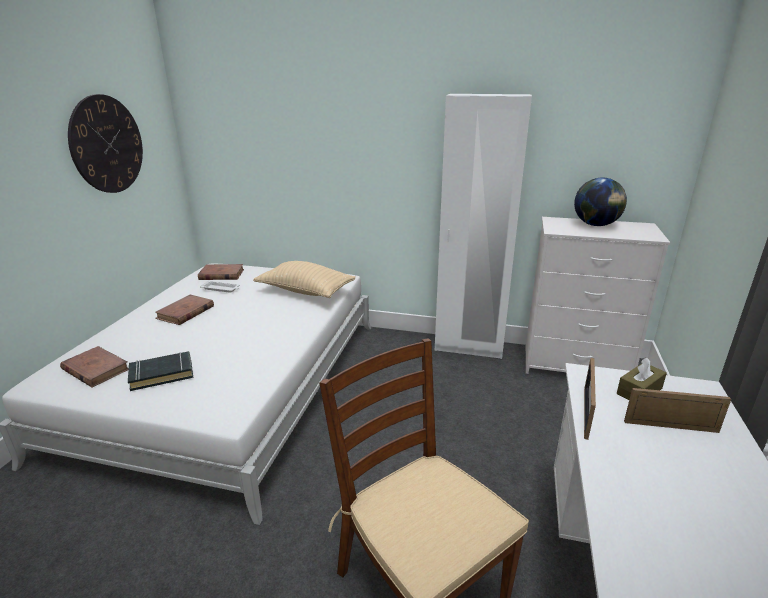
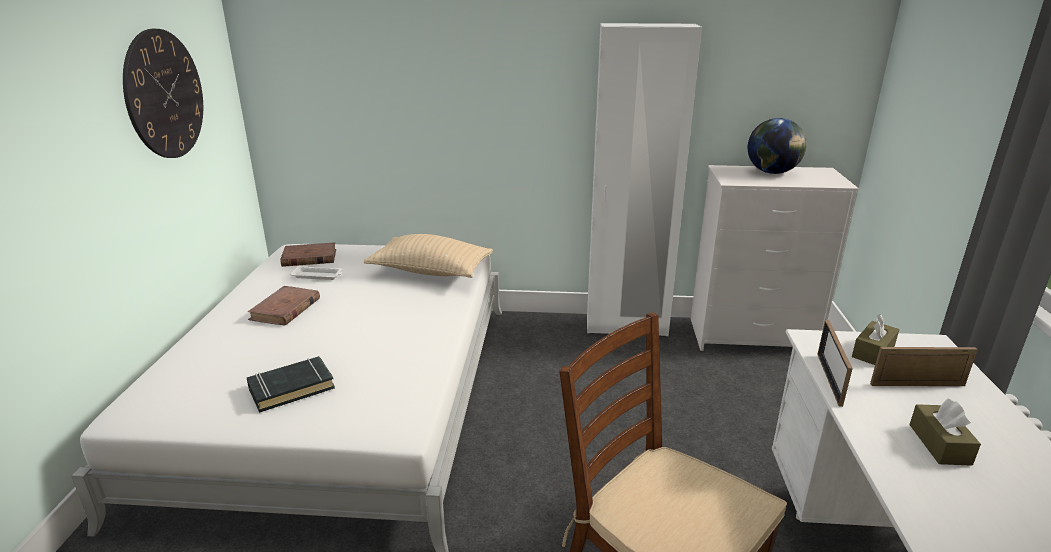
camera: 10 degrees left, 0 degrees up
brown book [60,346,129,387] -> none
none -> brown tissue box [910,398,981,466]

